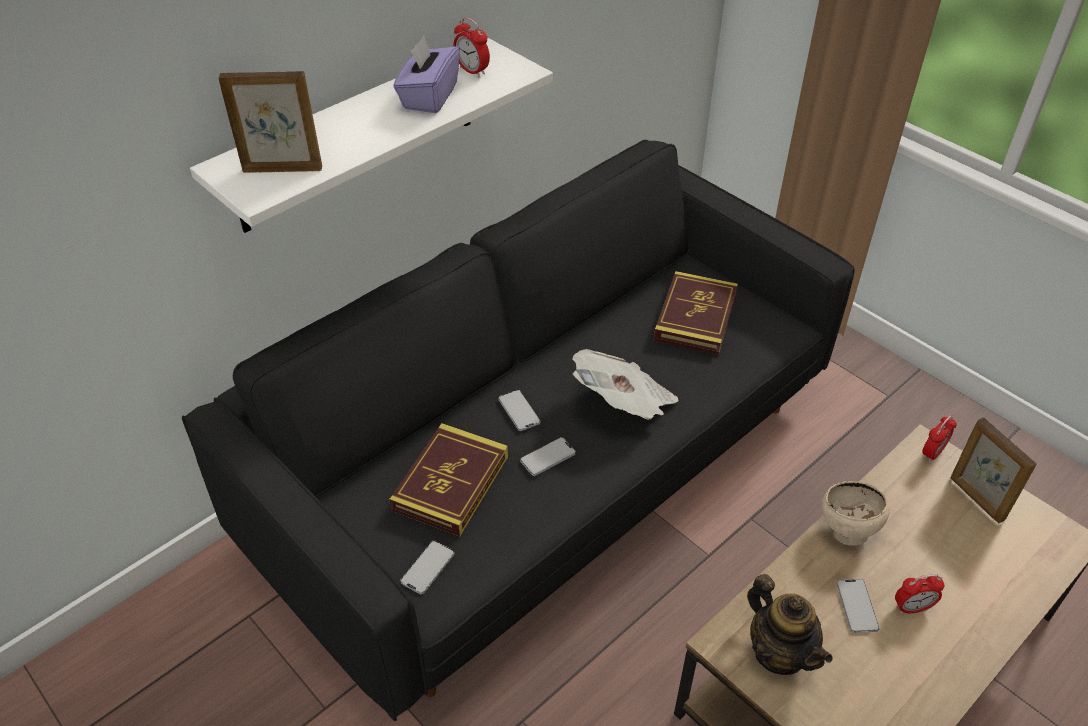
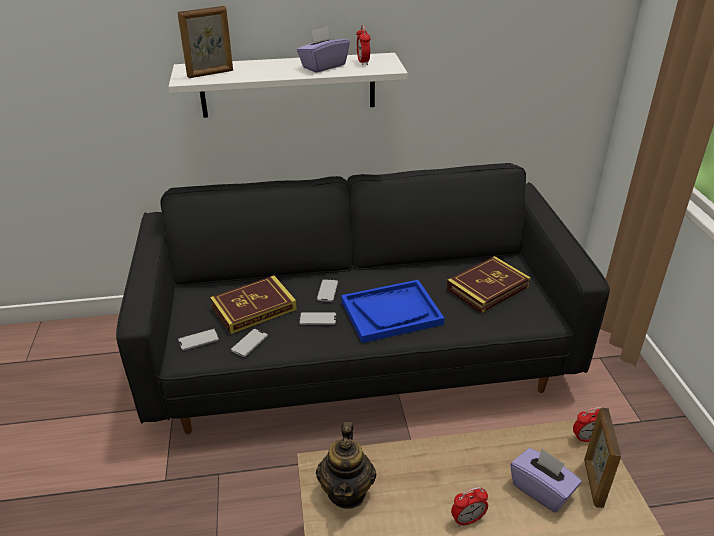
camera: 35 degrees right, 10 degrees down
picture frame [219,71,322,173] -> picture frame turned 120 degrees clockwise [178,6,233,78]
newspaper [572,349,679,420] -> blue tray [341,280,445,343]
beige bowl [822,481,890,545] -> none
phone [836,579,880,633] -> phone moved to [231,329,268,357]
alarm clock [895,574,945,614] -> alarm clock turned 45 degrees counterclockwise [451,487,488,527]
none -> purple tissue box [510,448,582,512]

